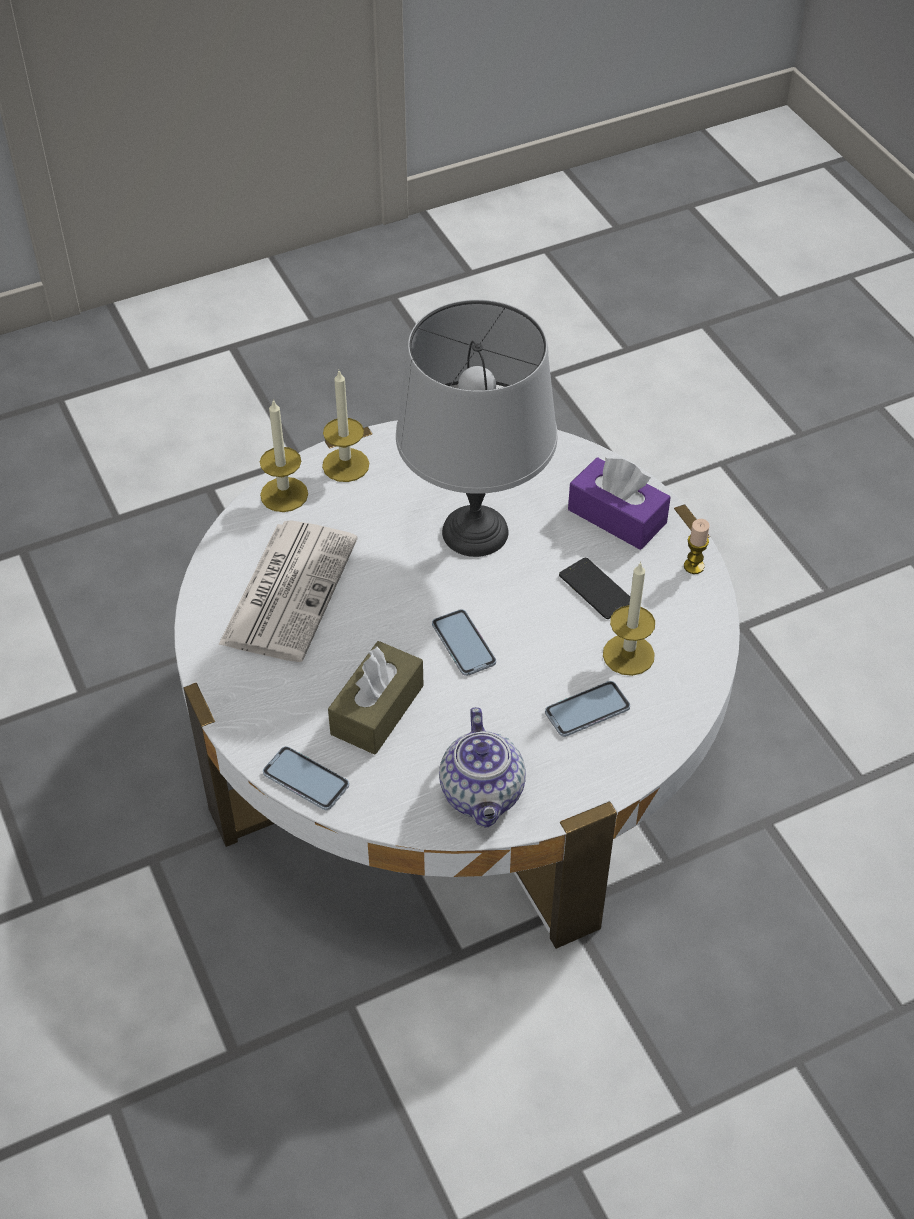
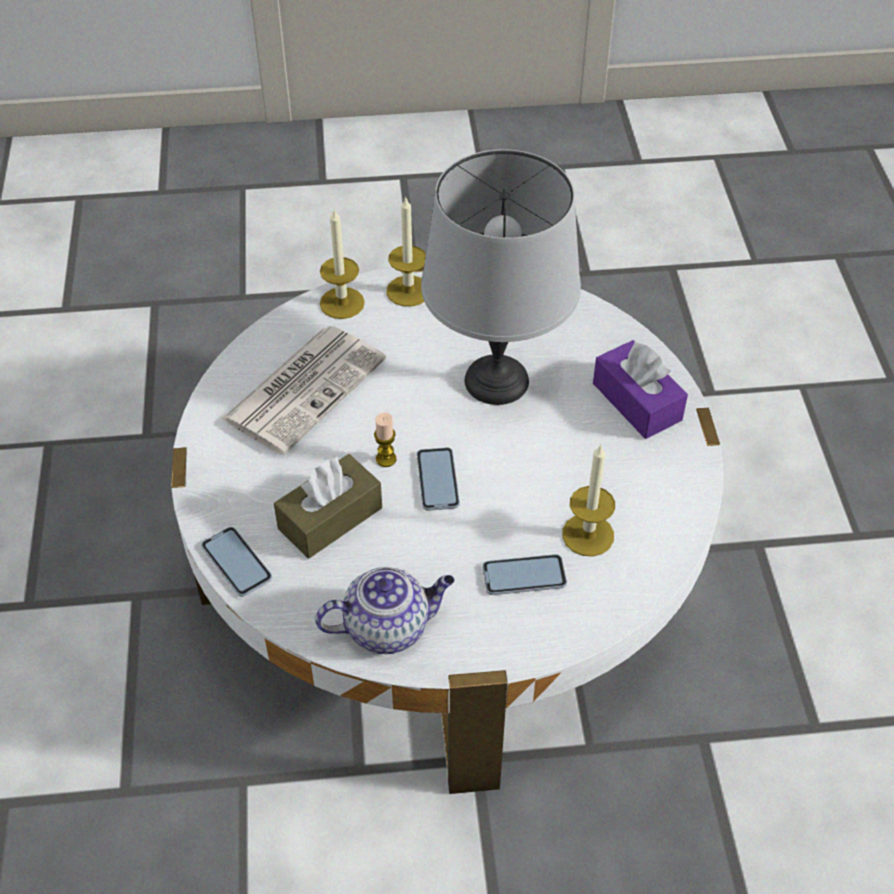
camera: 20 degrees right, 0 degrees up
teapot [439,707,526,828] -> teapot turned 120 degrees counterclockwise [315,567,454,654]
phone [559,558,630,619] -> none
candle [684,519,710,574] -> candle moved to [374,413,396,467]

